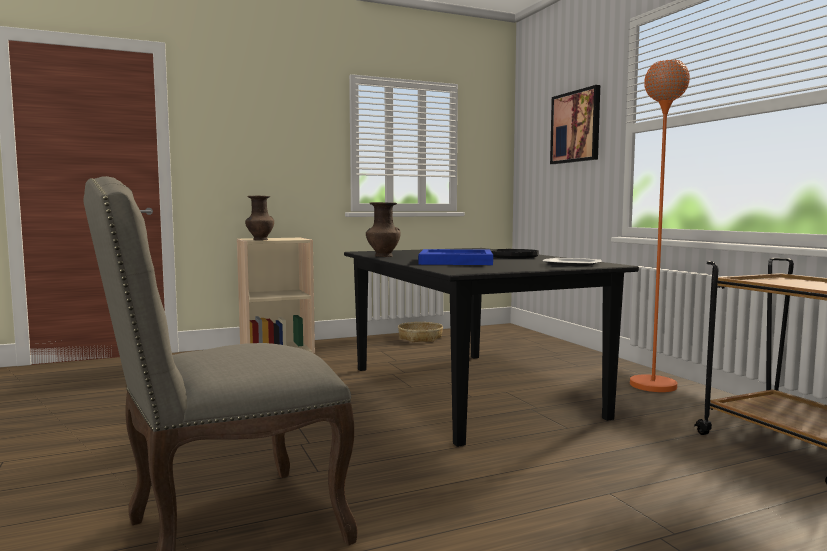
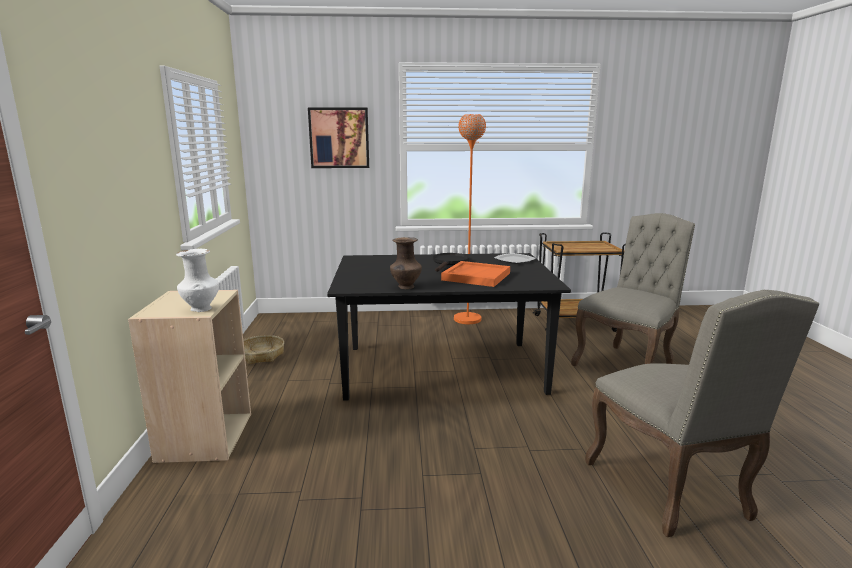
camera: 70 degrees left, 10 degrees up
brown vase [245,196,274,240] -> white vase [176,249,219,312]
blue tray [418,249,493,265] -> orange tray [441,261,510,287]
none -> grey chair [571,213,695,366]

